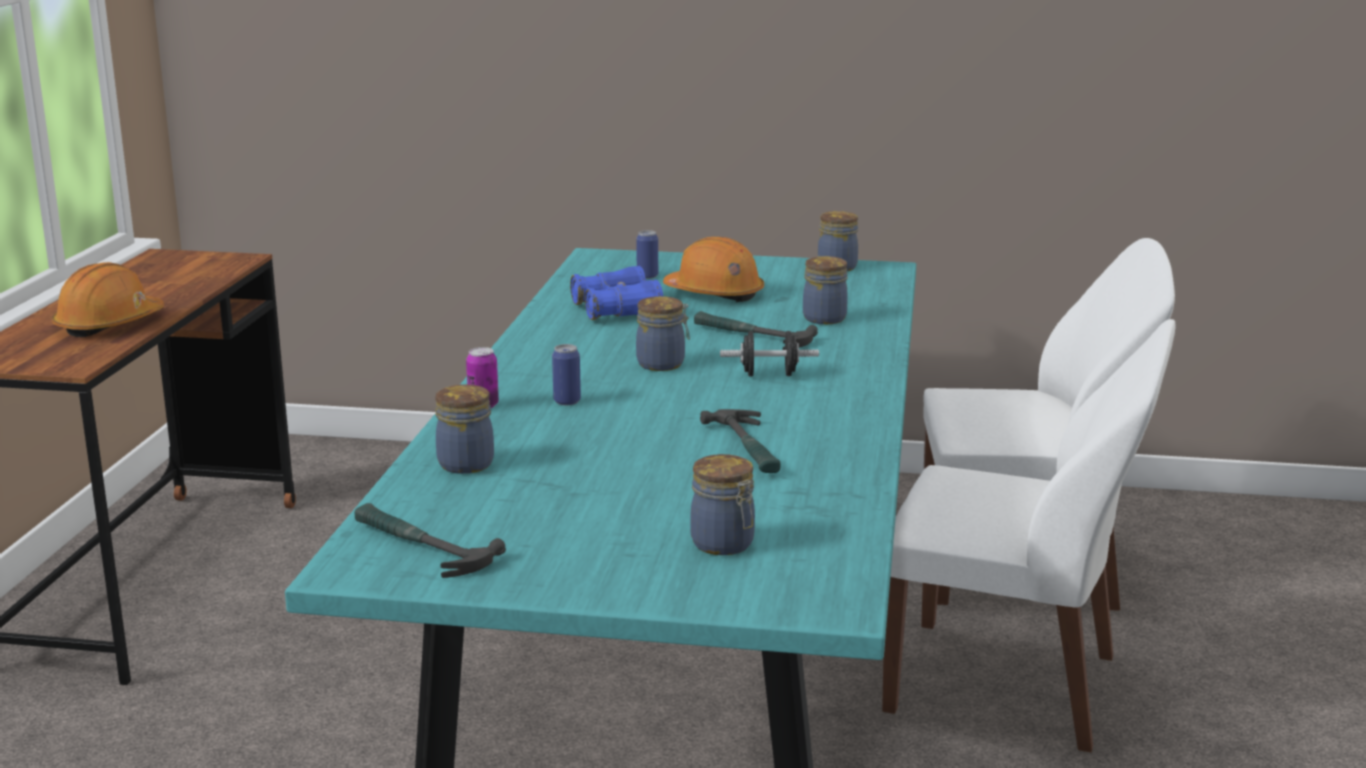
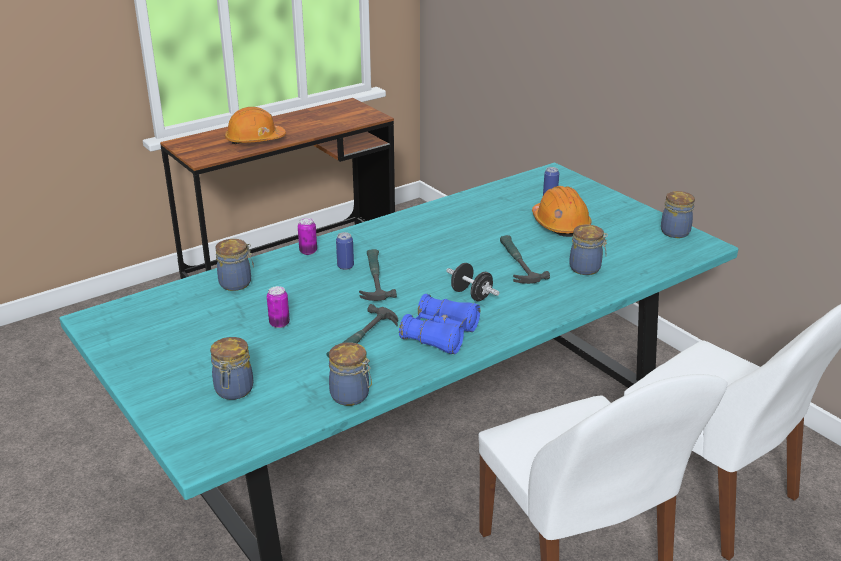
camera: 45 degrees right, 10 degrees up
hammer [354,503,506,578] -> hammer moved to [359,249,397,301]
blue binoculars [570,266,663,320] -> blue binoculars moved to [399,294,480,354]
jar [636,296,690,371] -> jar moved to [329,342,372,406]
none -> can [267,286,290,328]

